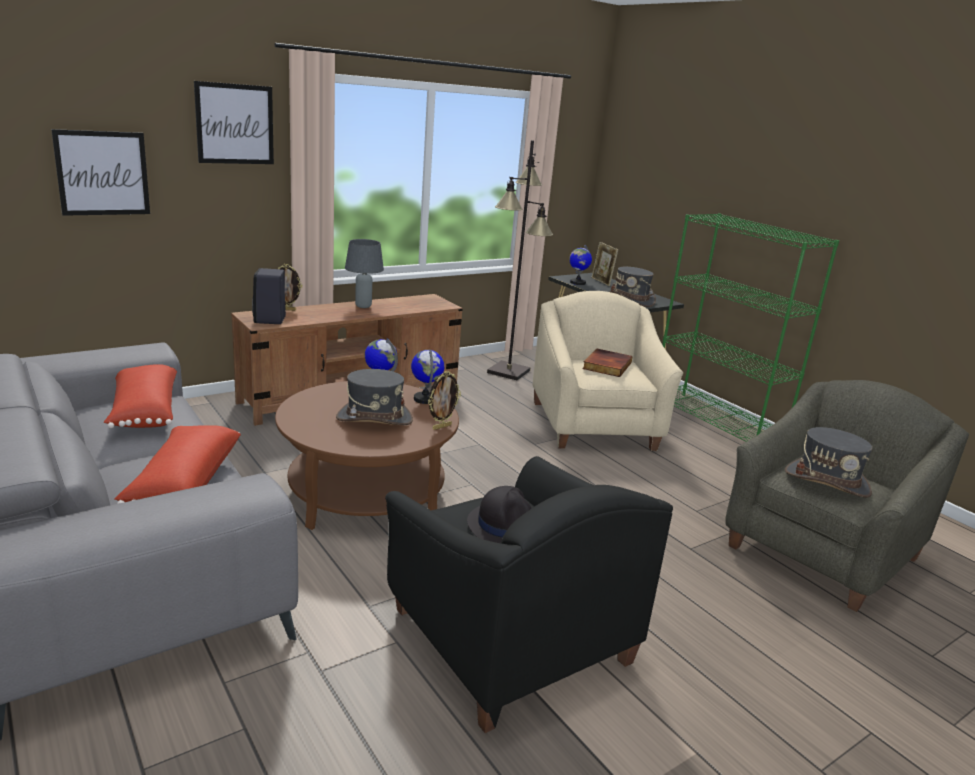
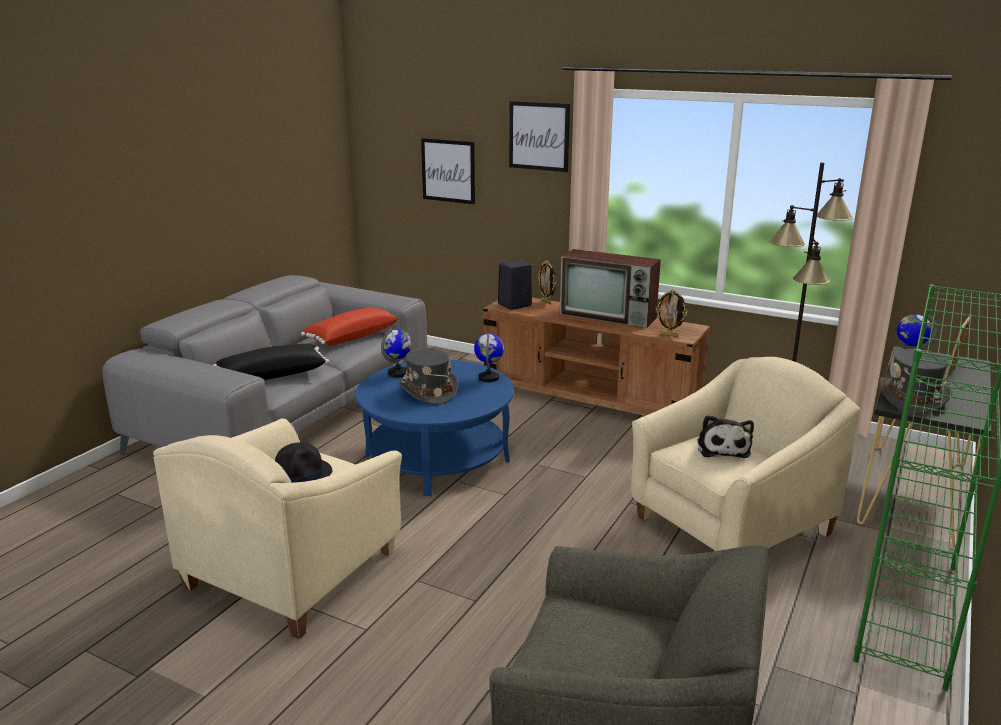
camera: 65 degrees right, 0 degrees up
red pillow [114,425,241,504] -> black pillow [214,344,329,380]
brown coffee table [275,381,459,530] -> blue coffee table [355,360,514,496]
grey table lamp [345,239,384,308] -> television [560,249,661,328]
black armchair [385,456,673,733] -> beige armchair [153,419,402,639]
globe [411,349,445,404] -> globe moved to [381,328,412,377]
picture frame [428,371,461,430] -> picture frame moved to [656,289,687,337]
book [582,349,632,377] -> plush toy [697,415,754,458]
grey hat [785,427,873,498] -> none

